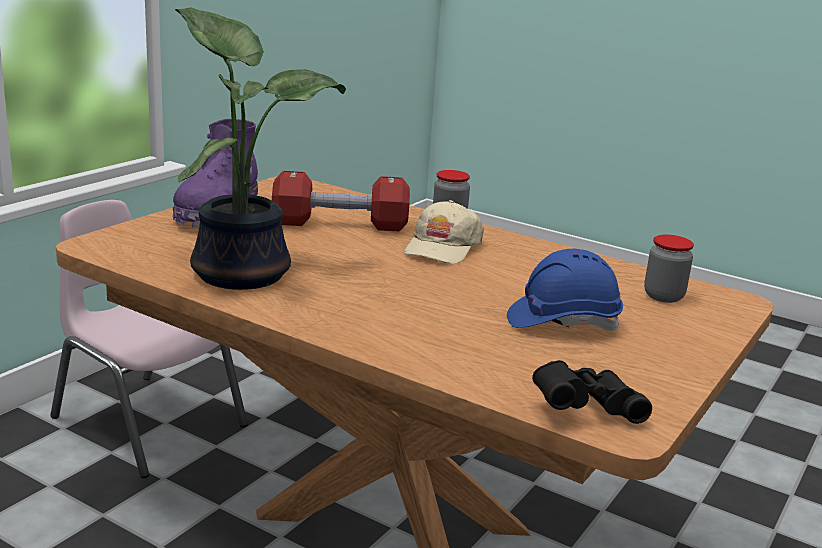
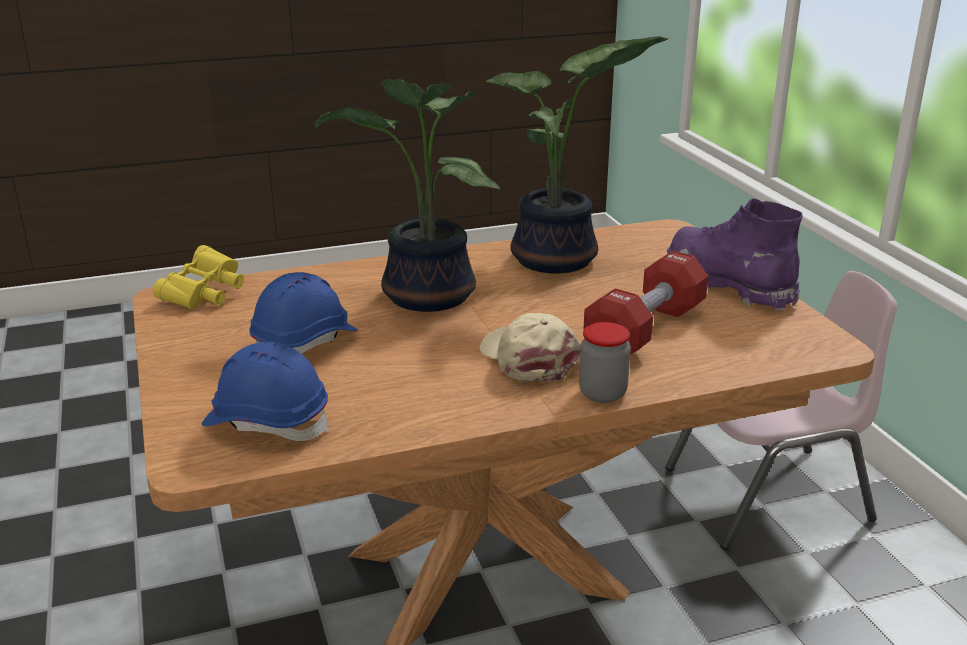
camera: 130 degrees right, 5 degrees up
black binoculars [532,360,652,424] -> yellow binoculars [153,245,244,309]
jar [644,234,694,303] -> blue hard hat [202,342,329,441]
none -> potted plant [315,79,500,312]

